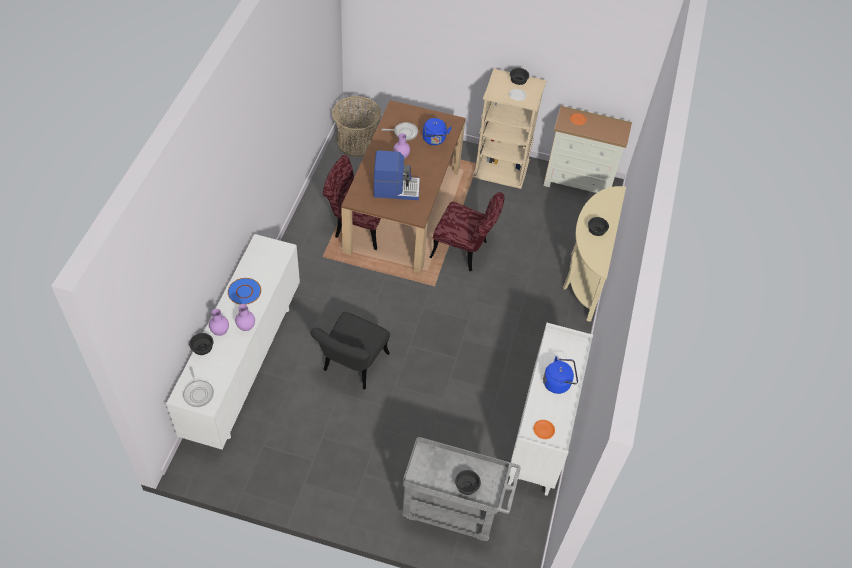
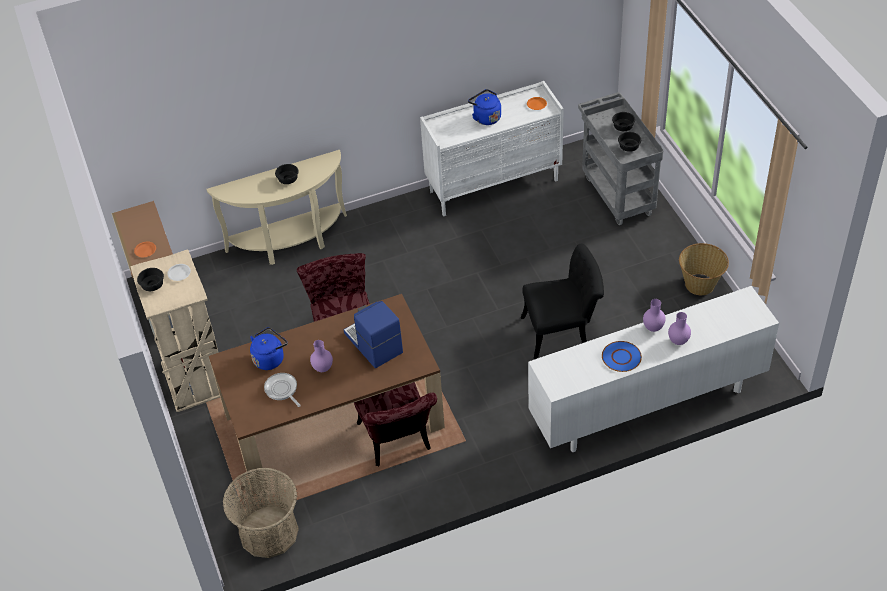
camera: 120 degrees left, 5 degrees down
frying pan [183,367,214,407] -> none
black bowl [189,333,213,355] -> black bowl moved to [618,132,641,152]
none -> basket [679,243,729,295]

